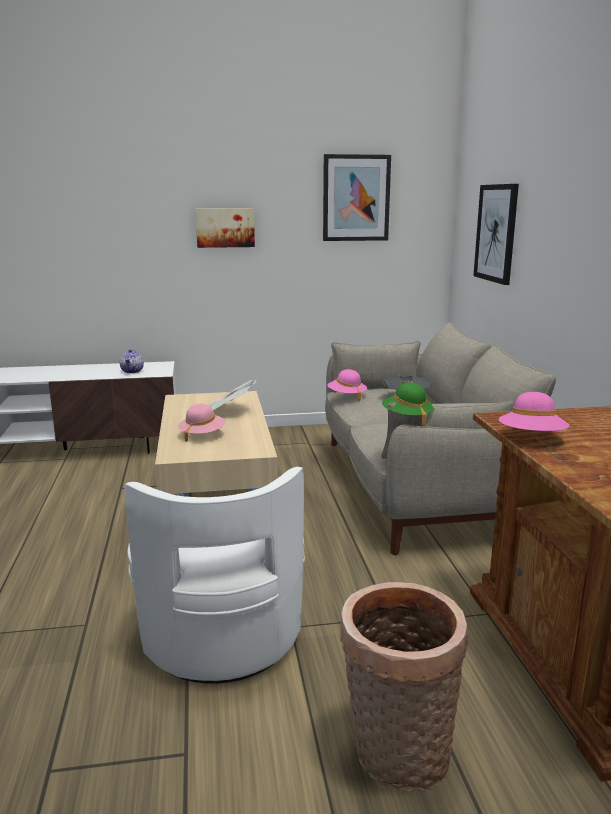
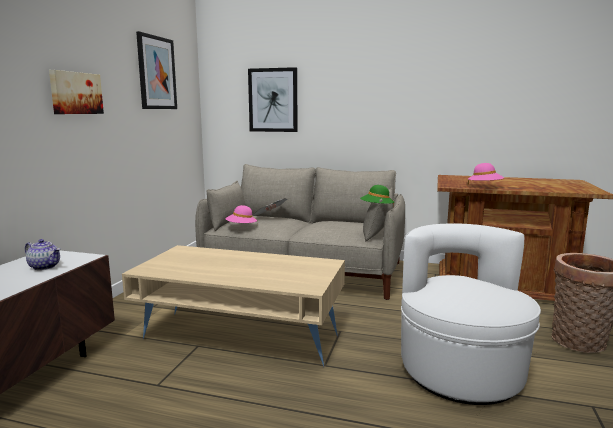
camera: 65 degrees left, 5 degrees down
white armchair [125,467,305,684] -> white armchair turned 105 degrees counterclockwise [401,224,541,405]
pink hat [178,404,226,442] -> none
newspaper [208,380,256,410] -> none

